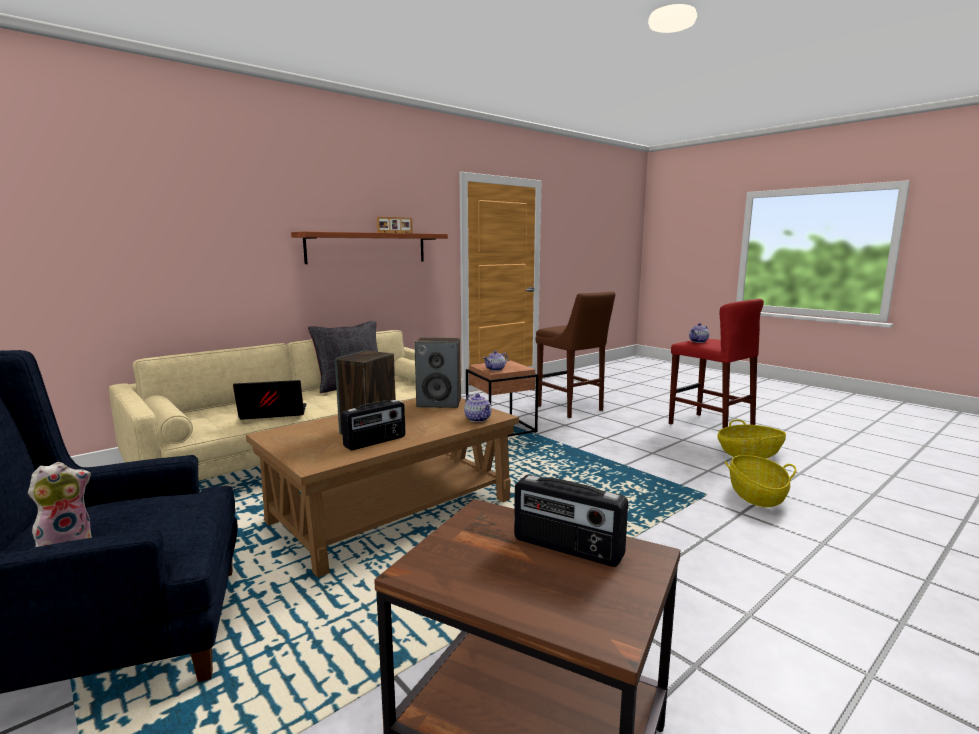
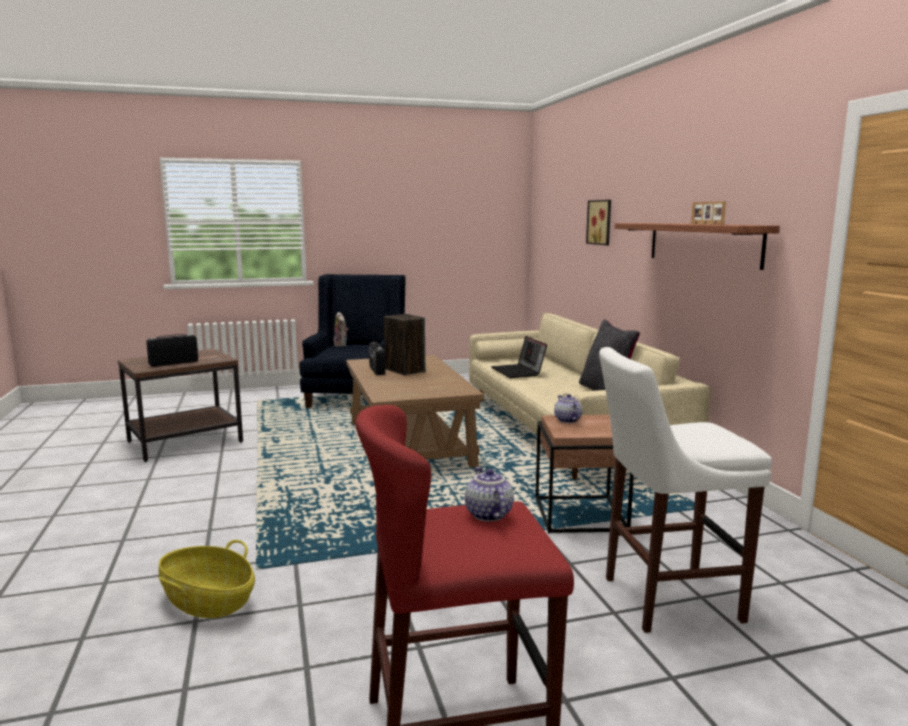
camera: 115 degrees right, 0 degrees up
laptop [233,380,307,419] -> laptop turned 150 degrees clockwise [491,336,547,378]
speaker [414,337,461,408] -> none
teapot [464,394,491,422] -> none
brown stool [536,291,615,418] -> white stool [599,347,772,633]
basket [718,419,786,459] -> none
none -> picture [586,200,611,245]

